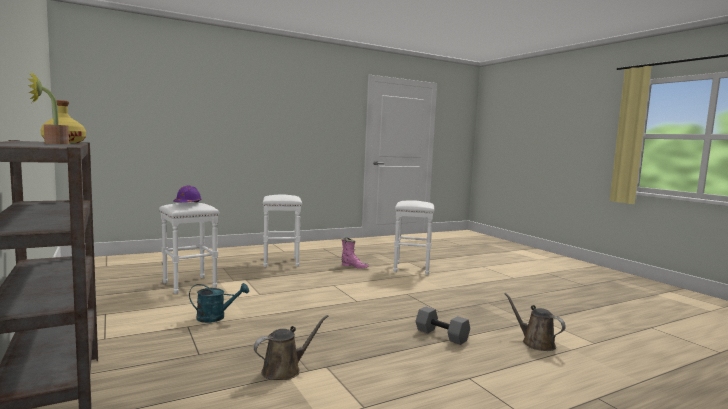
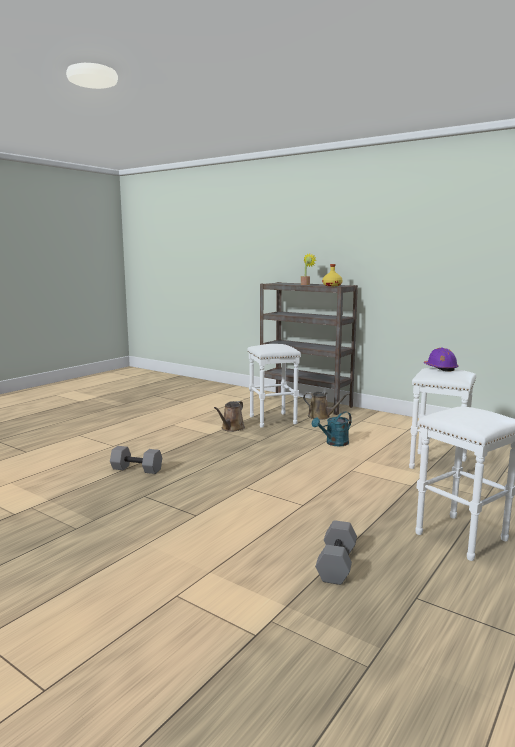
camera: 155 degrees right, 5 degrees up
pink boot [342,237,369,269] -> grey dumbbell [315,520,357,585]
white stool [393,200,434,275] -> white stool moved to [247,344,301,428]
brown watering can [504,293,566,351] -> brown watering can moved to [303,392,350,420]

